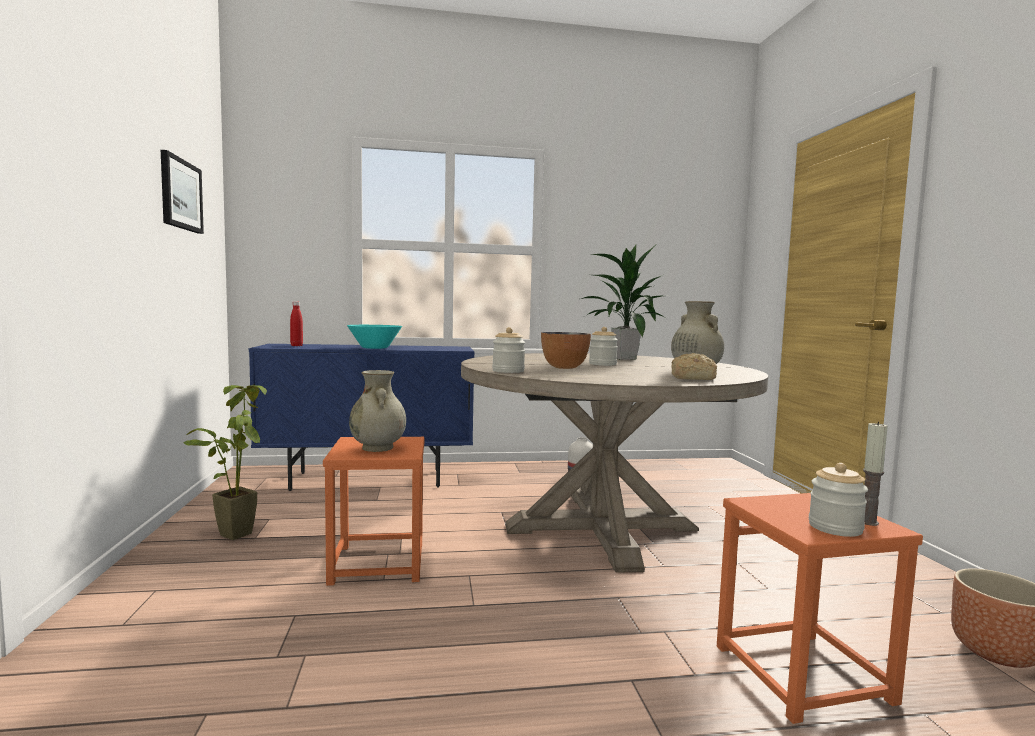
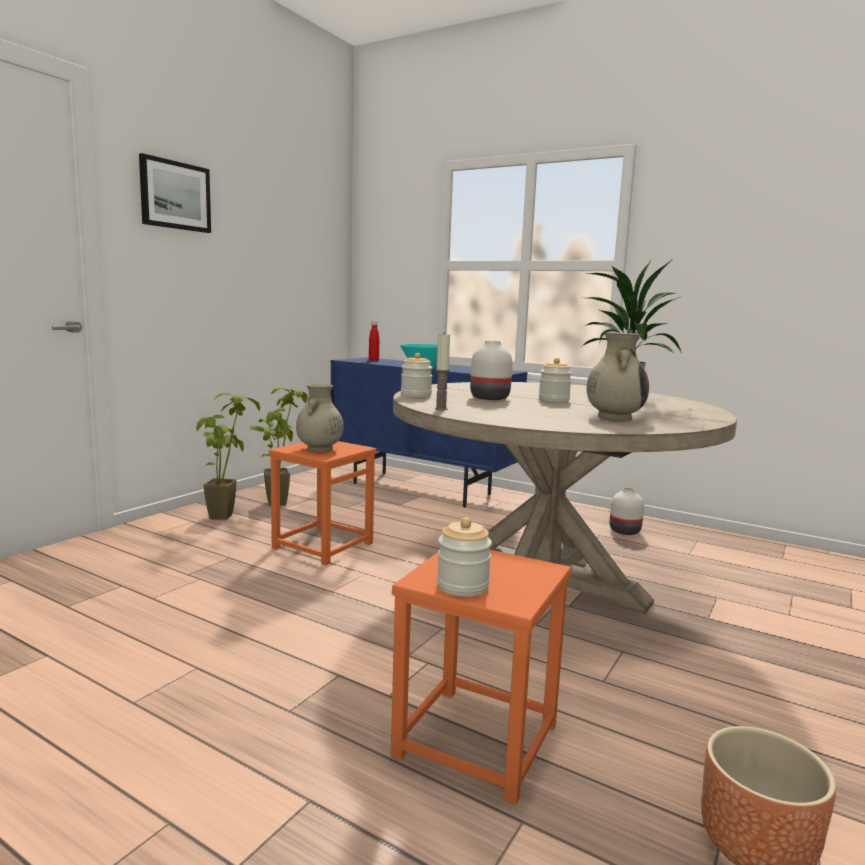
camera: 40 degrees right, 5 degrees up
picture [161,150,204,234] -> picture moved to [139,153,211,233]
bowl [541,332,591,369] -> white vase [470,341,512,400]
bread [672,353,717,380] -> none
candle [863,422,888,526] -> candle moved to [435,334,450,410]
none -> potted plant [196,393,260,520]

